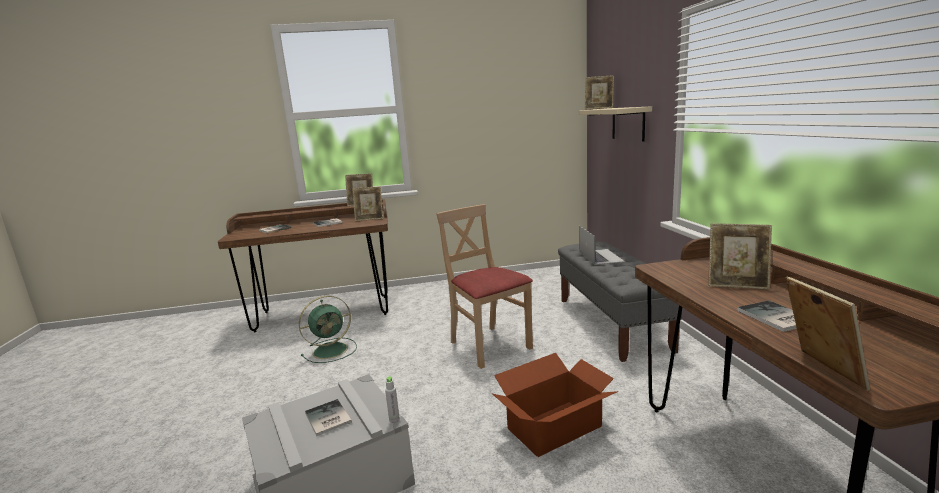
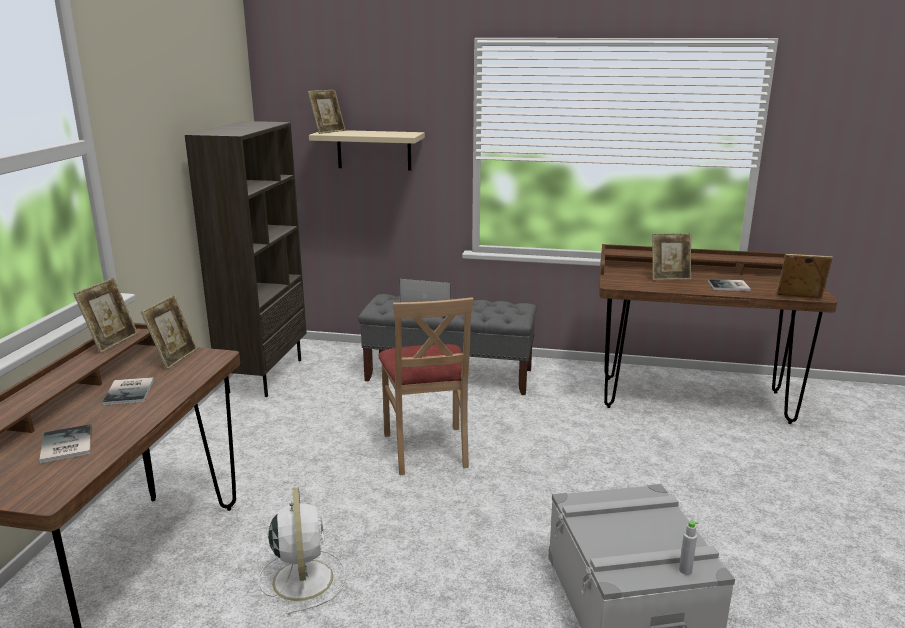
camera: 70 degrees left, 5 degrees up
green fan [299,296,357,363] -> white fan [258,487,346,615]
book [305,399,352,436] -> none
grey bottle [385,376,400,423] -> grey bottle moved to [679,521,698,575]
beige chair [436,204,533,369] -> beige chair turned 90 degrees counterclockwise [378,297,474,475]
cardboard box [492,353,618,457] -> none
picture frame [708,223,772,289] -> picture frame turned 45 degrees clockwise [652,233,691,280]
none -> brown bookcase [185,121,307,397]

